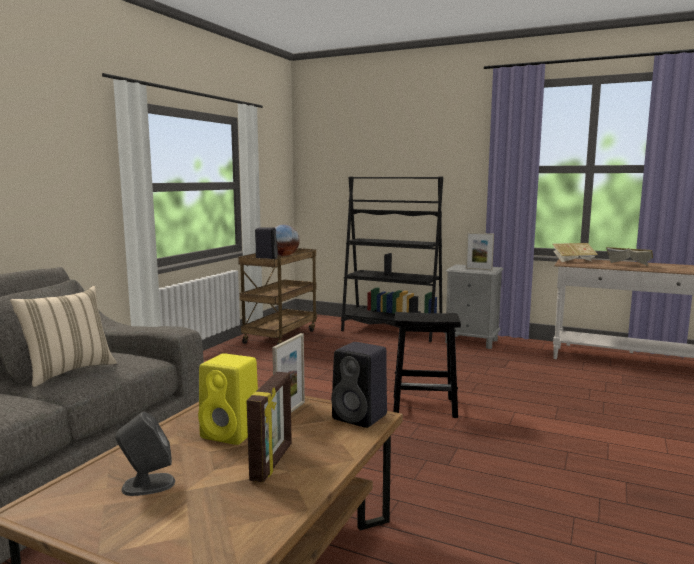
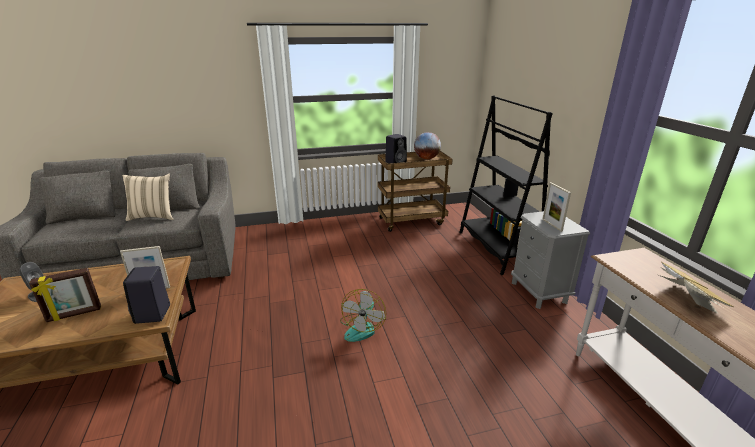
camera: 50 degrees right, 15 degrees up
yellow speaker [198,353,258,445] -> none
black stool [393,312,461,418] -> fan [340,289,386,342]
book [553,243,598,262] -> none

